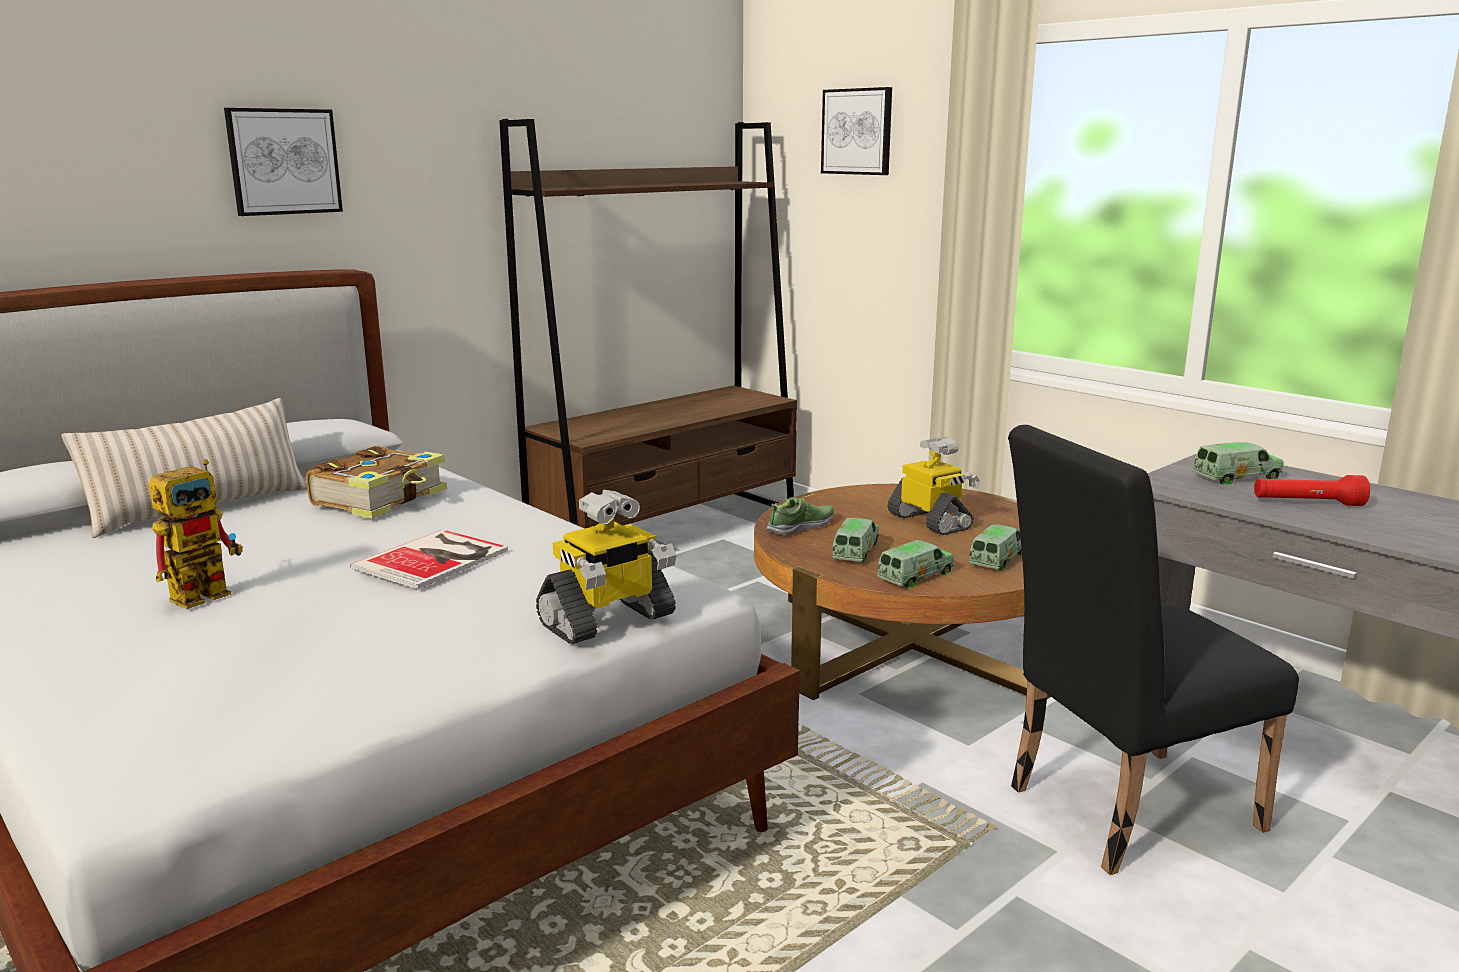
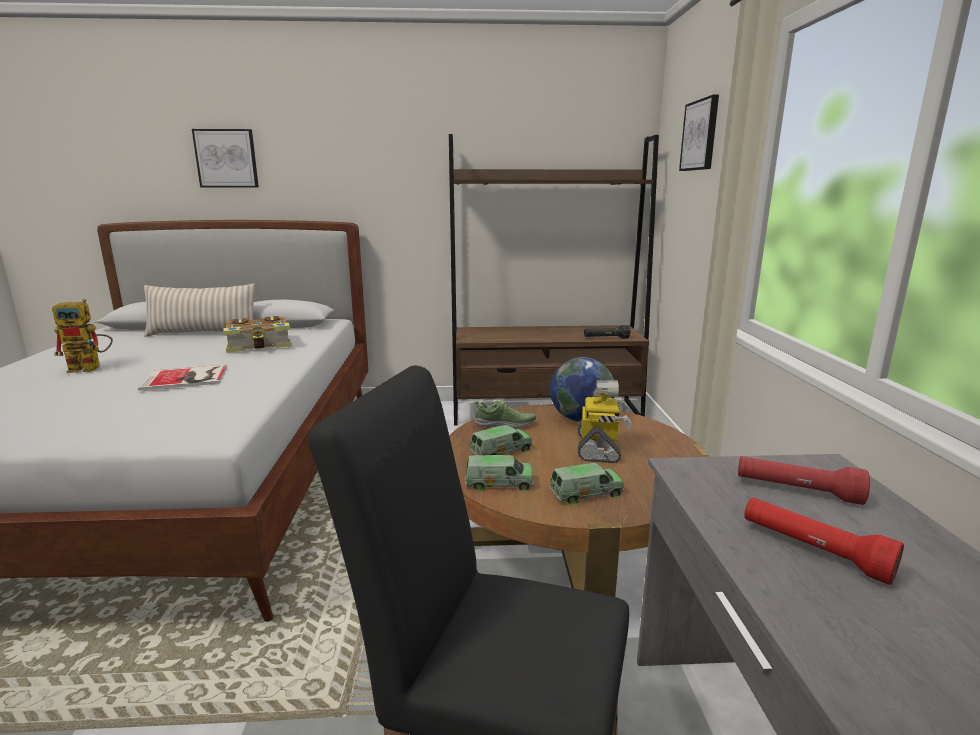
camera: 40 degrees right, 0 degrees up
picture [224,108,343,216] -> picture moved to [192,129,259,188]
toy robot [536,489,677,644] -> none
toy truck [1192,442,1284,484] -> red flashlight [738,456,870,505]
none -> globe [550,357,614,422]
none -> black flashlight [584,325,630,338]

